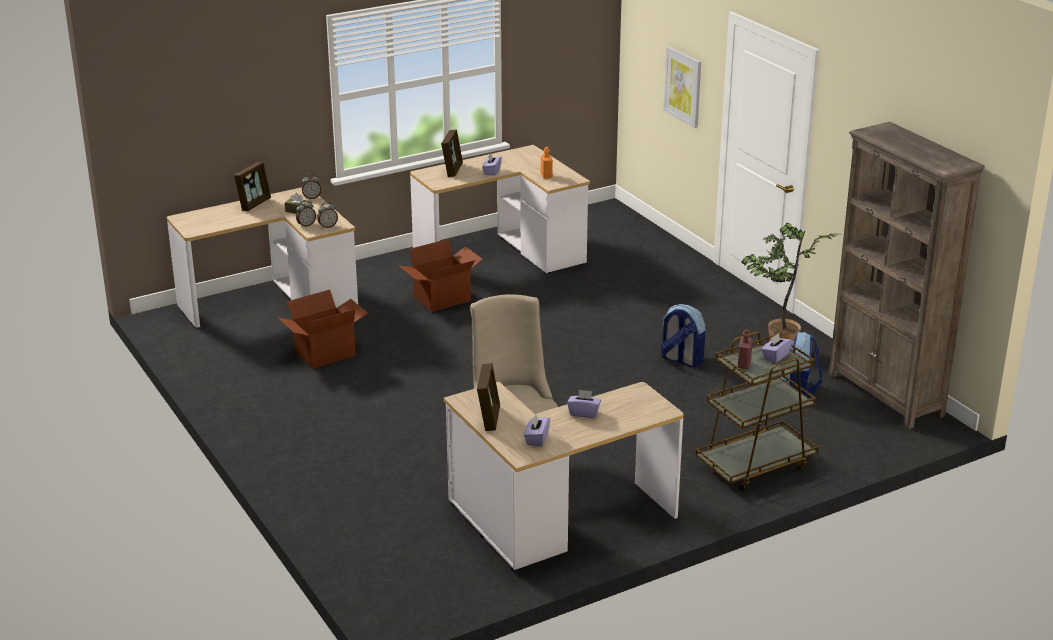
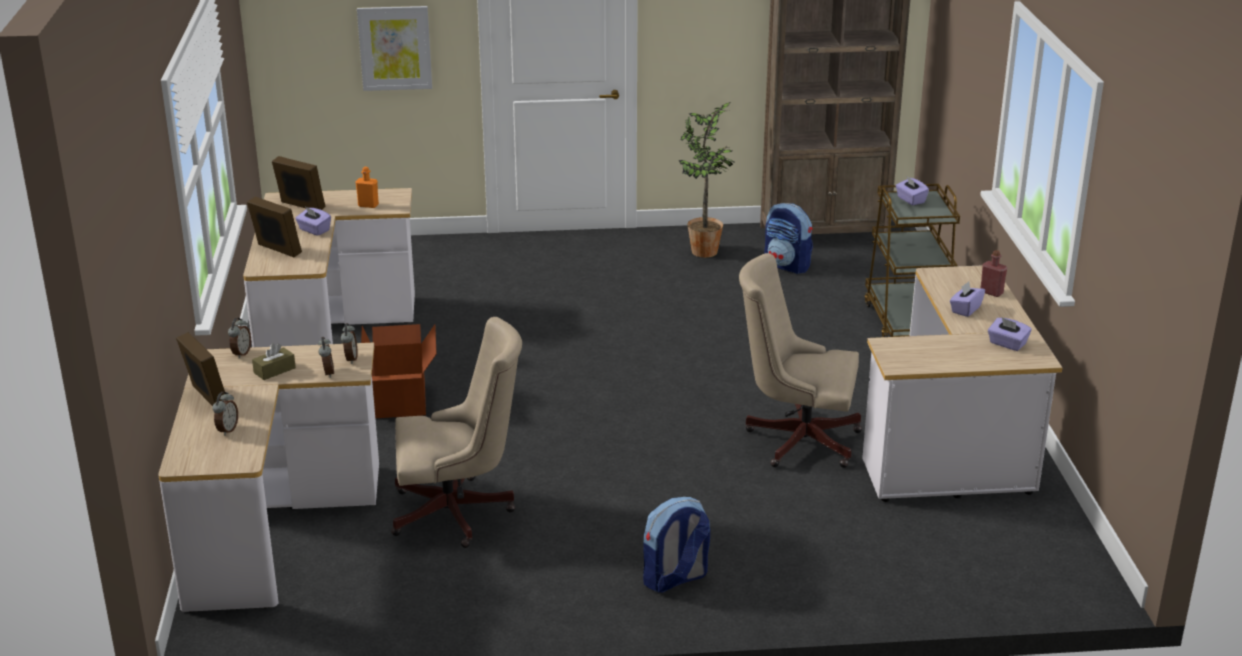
camera: 65 degrees left, 0 degrees up
cardboard box [277,290,368,369] -> beige office chair [391,317,522,548]
picture frame [477,363,500,431] -> picture frame moved to [272,156,326,210]
backpack [660,304,706,368] -> backpack moved to [643,497,710,593]
red bottle [738,329,753,369] -> red bottle moved to [980,250,1007,297]
none -> alarm clock [212,392,238,436]

